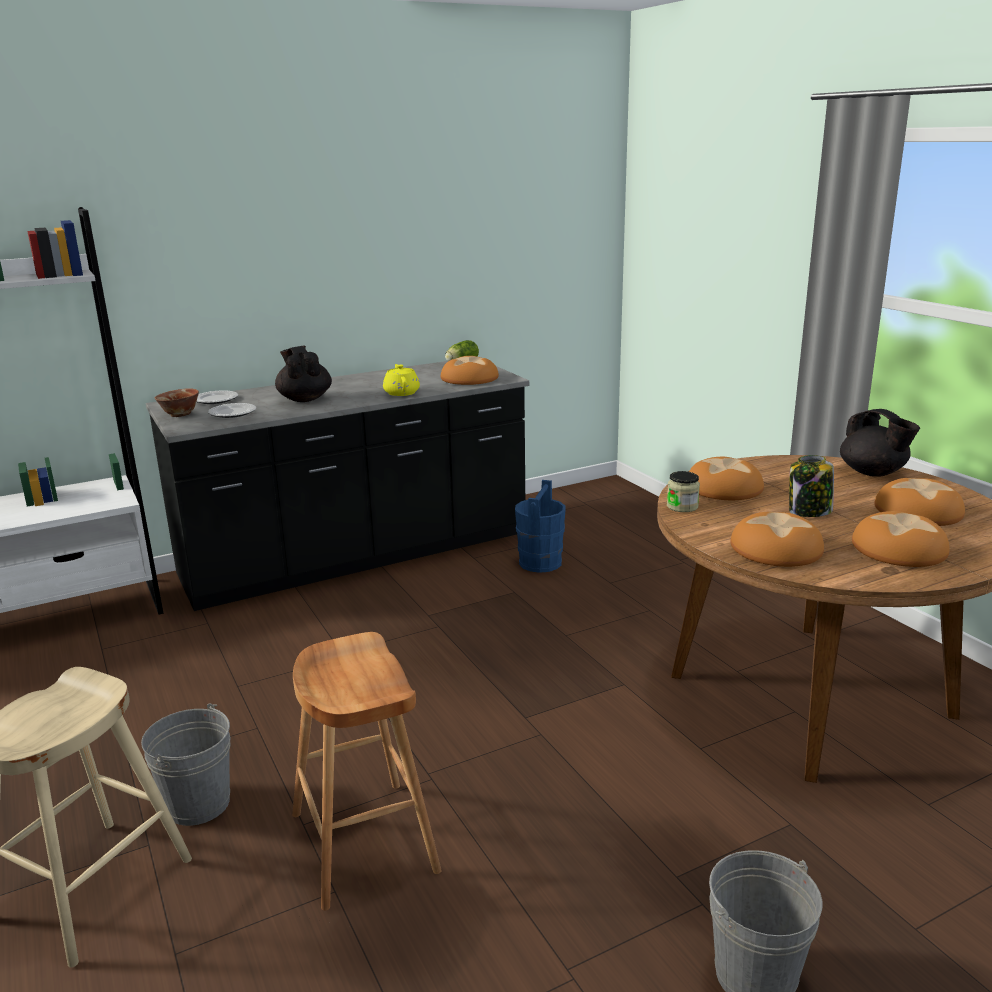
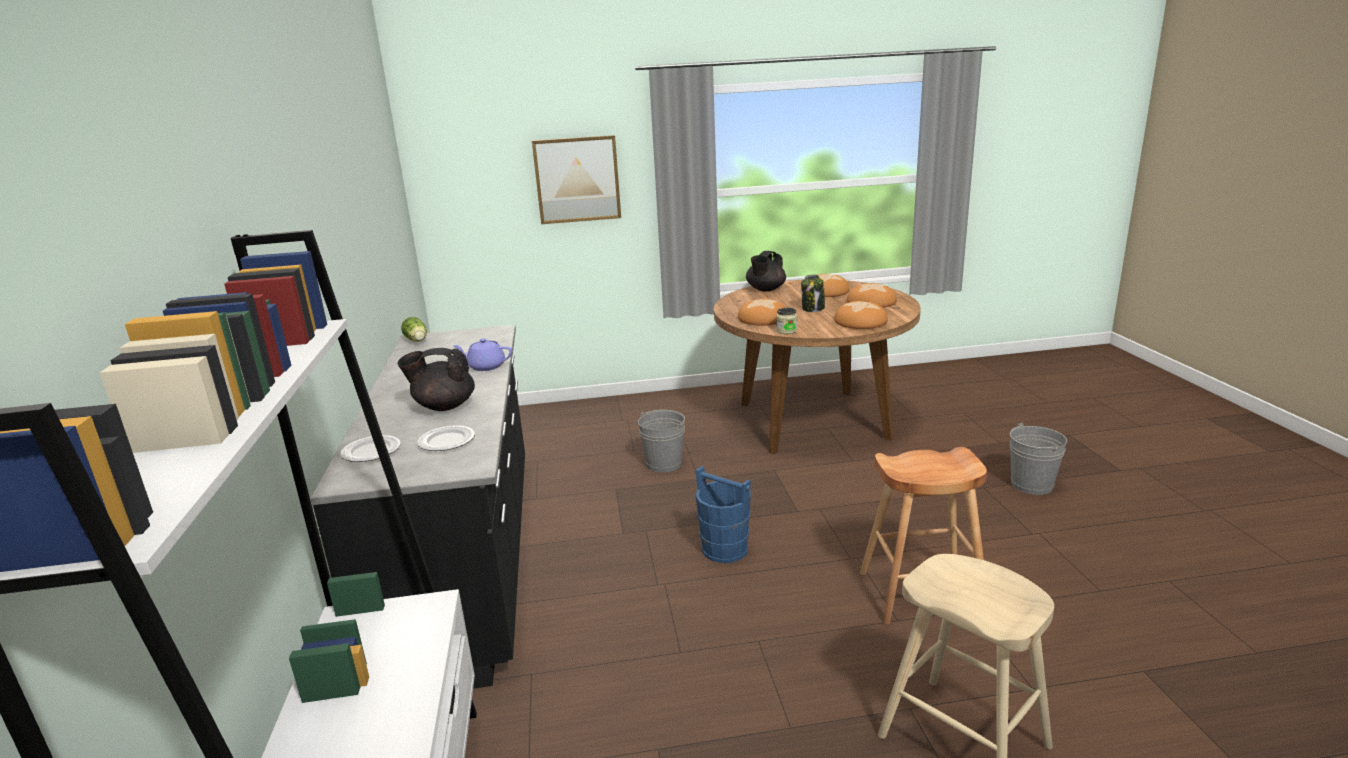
camera: 70 degrees left, 0 degrees up
grey bucket [141,703,231,826] -> grey bucket moved to [638,410,685,472]
bowl [155,388,199,417] -> none
yellow teapot [383,364,420,396] -> purple teapot [453,338,513,371]
bread [441,356,499,385] -> none
blue bucket [515,480,566,573] -> blue bucket moved to [696,466,751,563]
black teapot [840,409,920,477] -> black teapot turned 135 degrees clockwise [746,251,786,291]
none -> picture [532,135,621,224]

